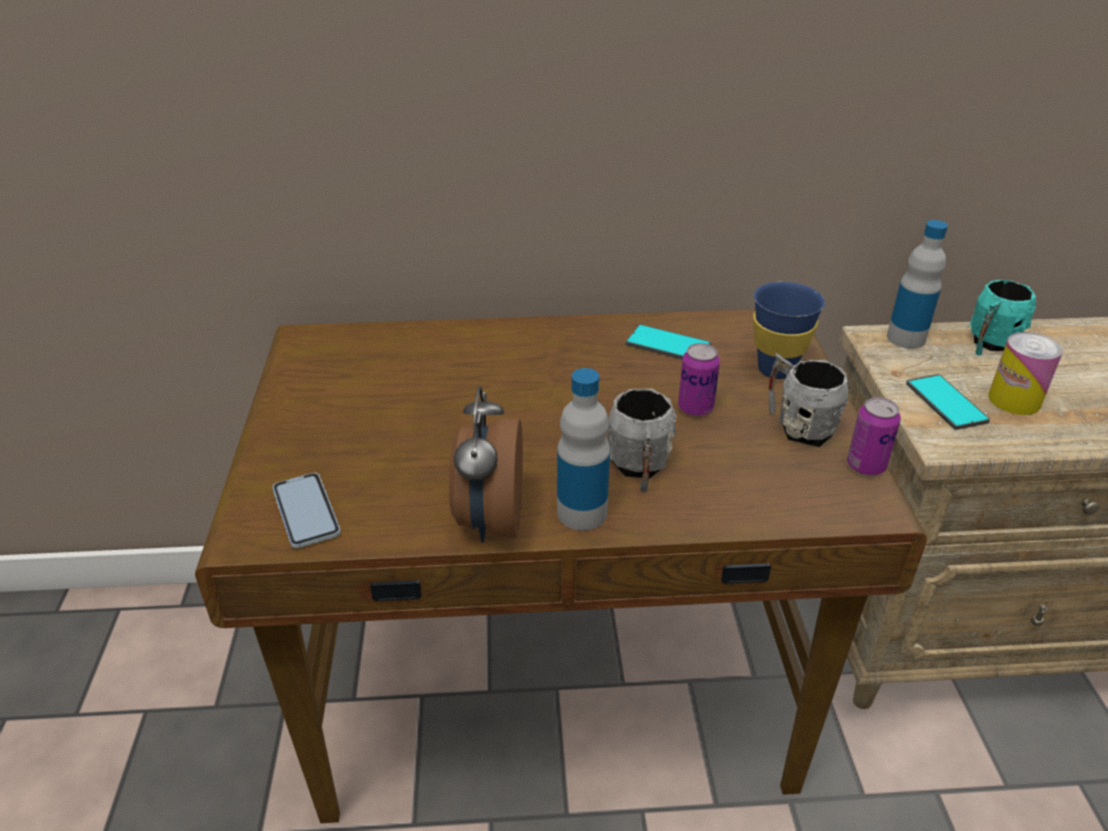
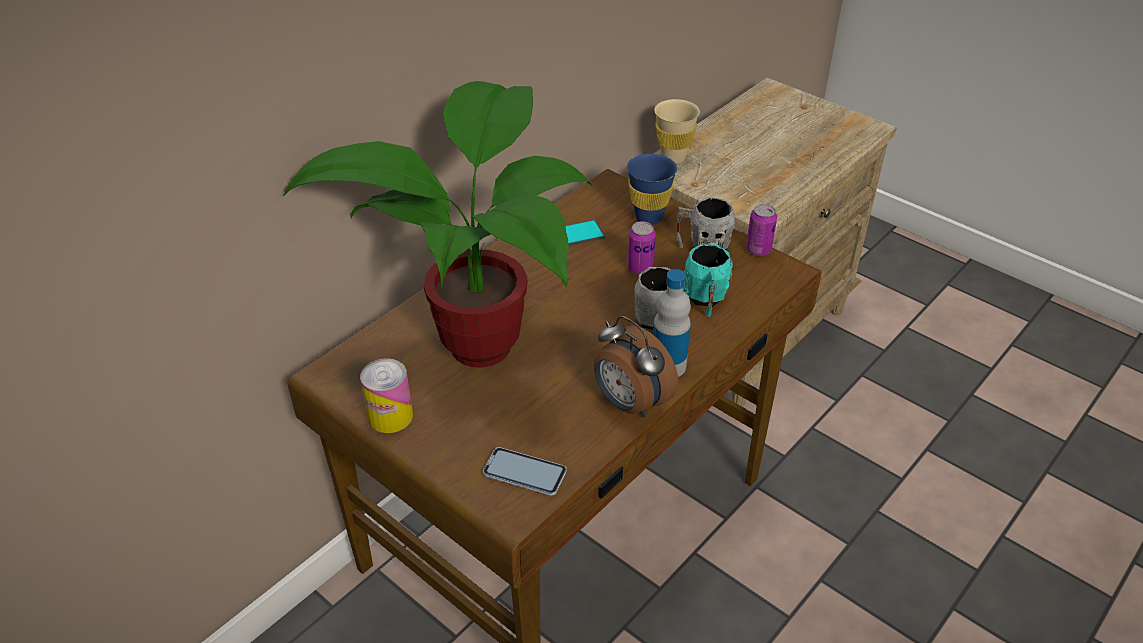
camera: 45 degrees left, 5 degrees up
bottle [887,220,948,349] -> beige cup [654,99,700,164]
phone [906,374,990,430] -> none
turquoise mug [969,280,1036,356] -> turquoise mug moved to [684,244,733,317]
can [988,332,1063,415] -> can moved to [360,358,413,433]
none -> potted plant [283,81,592,368]

